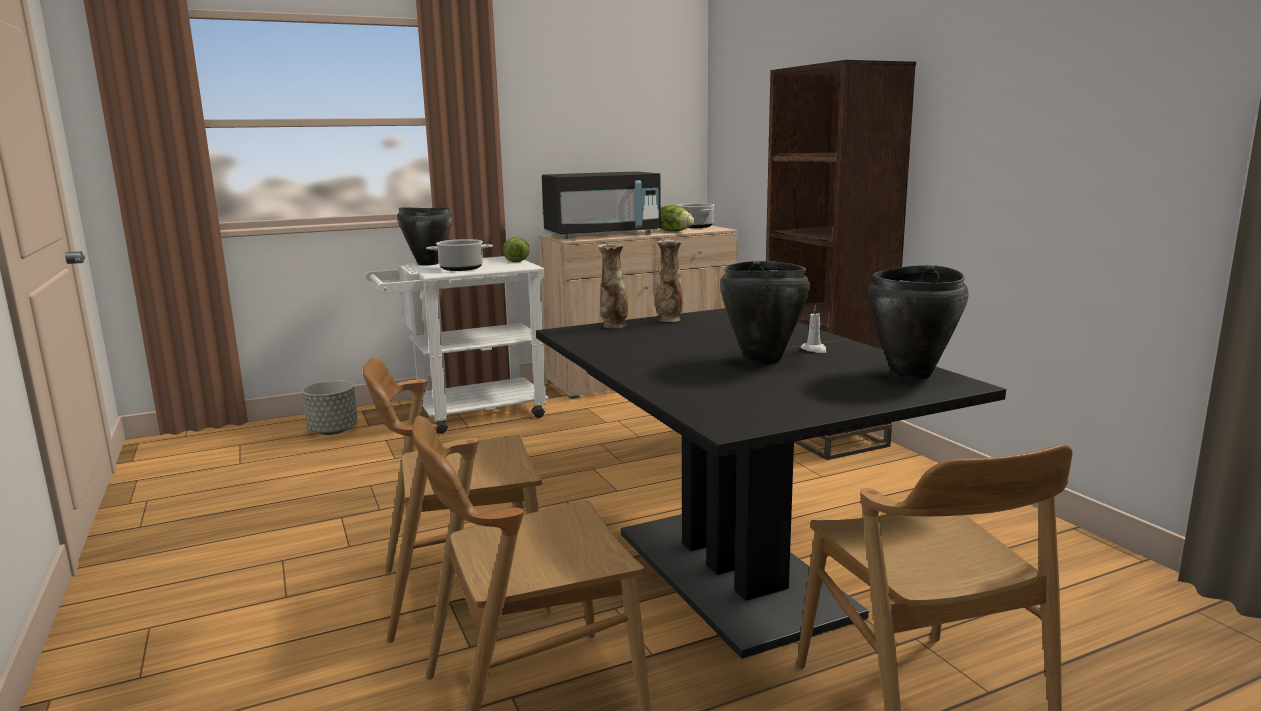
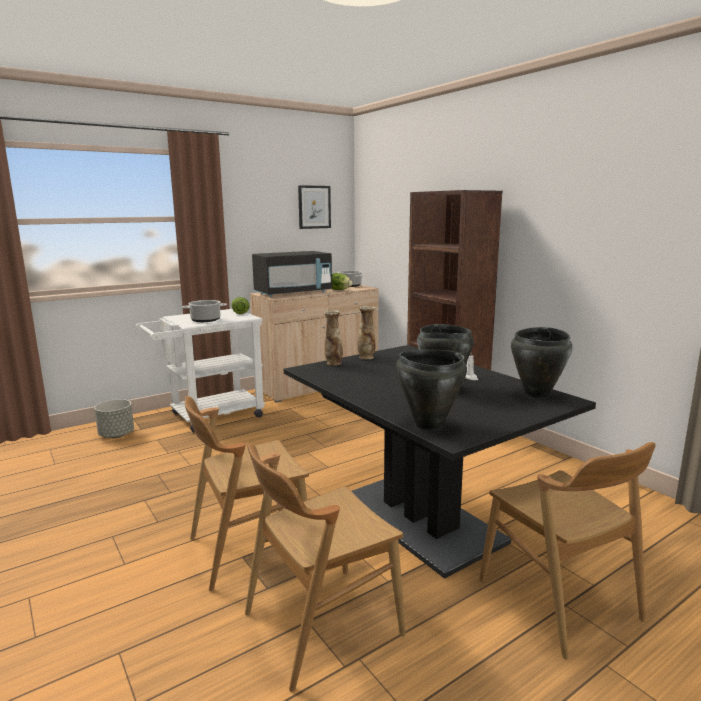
camera: 10 degrees left, 0 degrees up
black cooking pot [397,207,452,266] -> black cooking pot moved to [396,350,467,430]
none -> picture [298,185,331,229]

